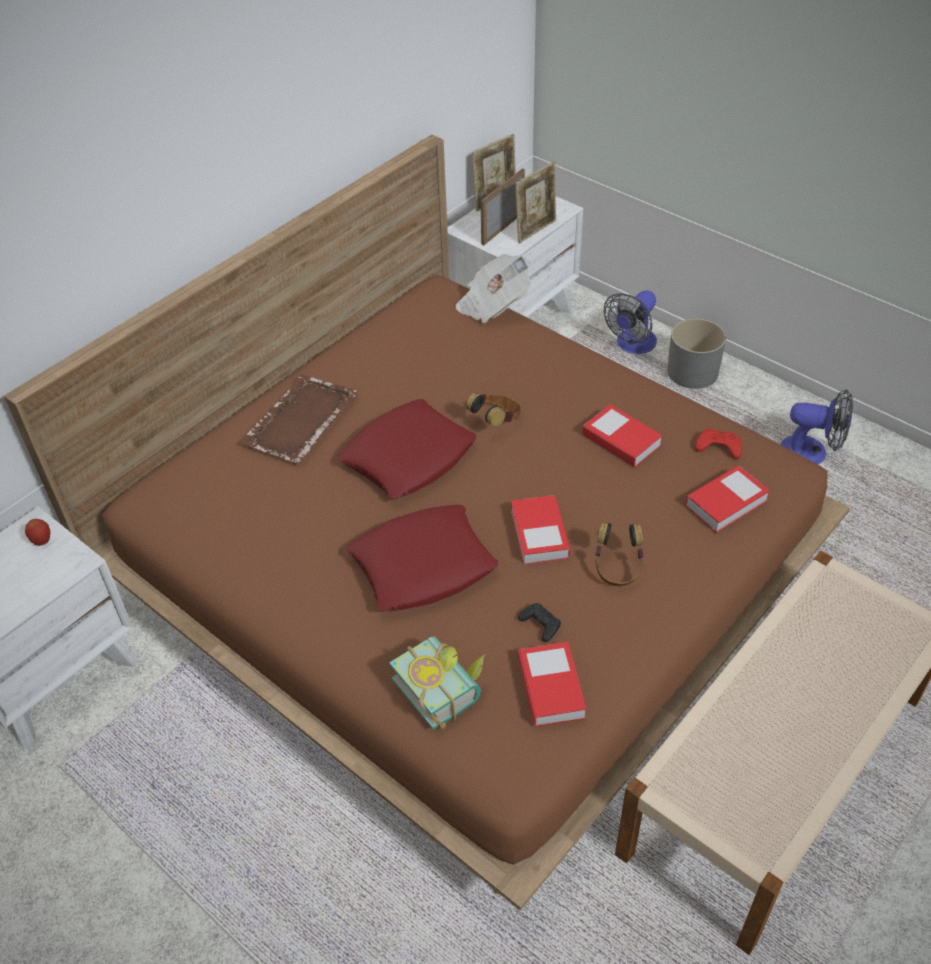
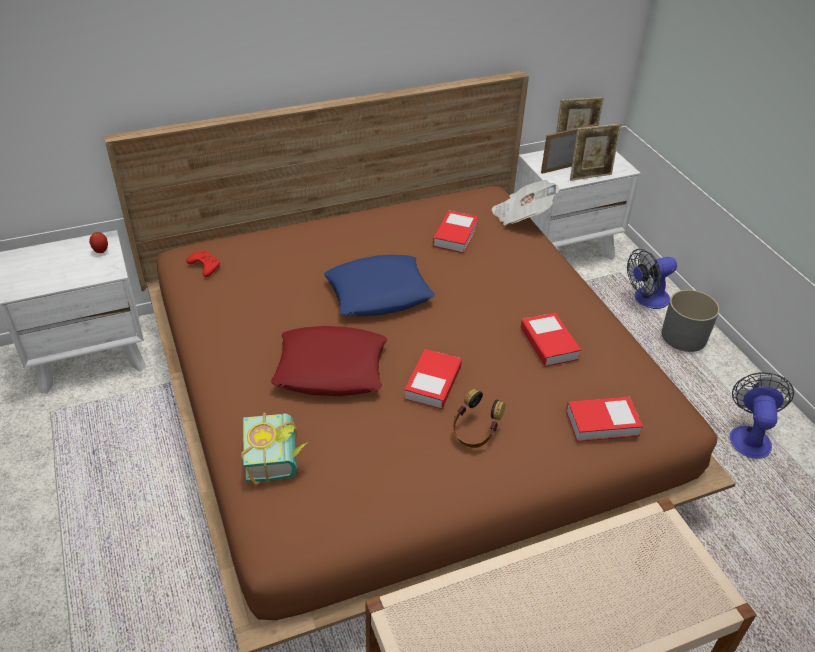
camera: 25 degrees right, 5 degrees down
brown tray [239,374,358,464] -> none
red pillow [337,399,477,499] -> blue pillow [324,255,435,316]
headphones [466,393,521,426] -> none
black game controller [518,603,561,642] -> none
book [518,642,587,727] -> book moved to [433,210,478,253]
red game controller [695,429,742,459] -> red game controller moved to [186,251,220,277]
fan [780,389,853,464] -> fan turned 120 degrees counterclockwise [730,372,794,459]

